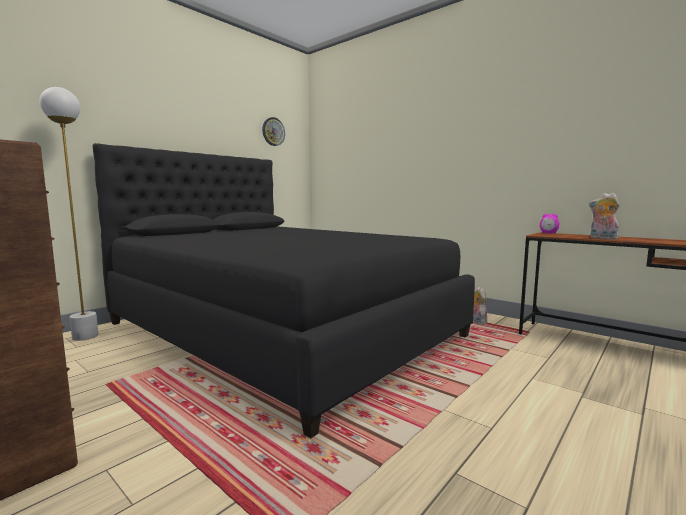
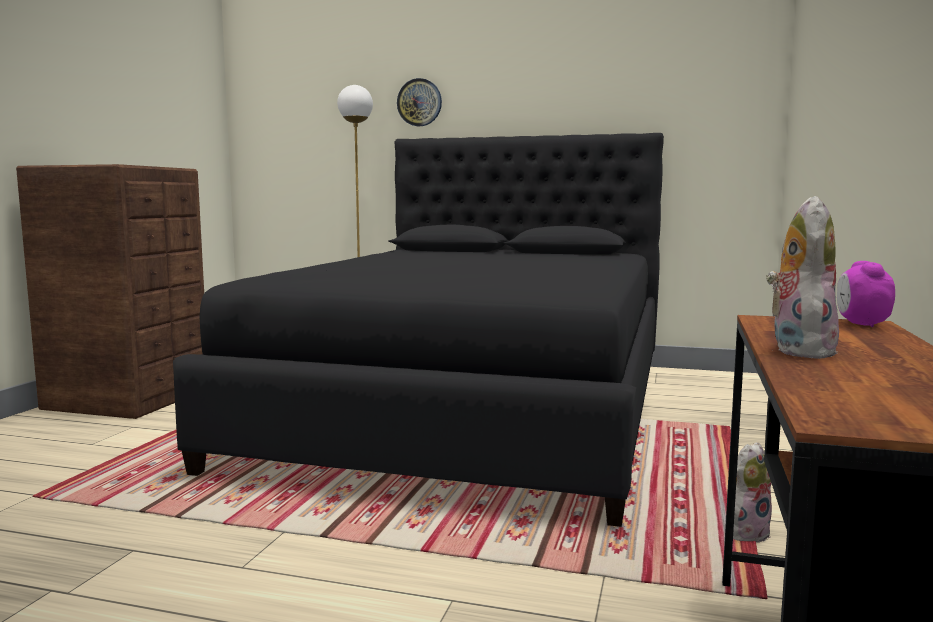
camera: 65 degrees right, 0 degrees up
wall clock [262,117,285,146] -> wall clock moved to [397,78,442,126]

